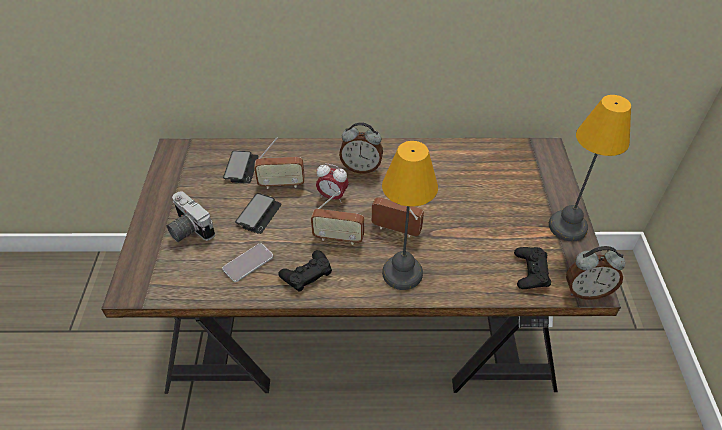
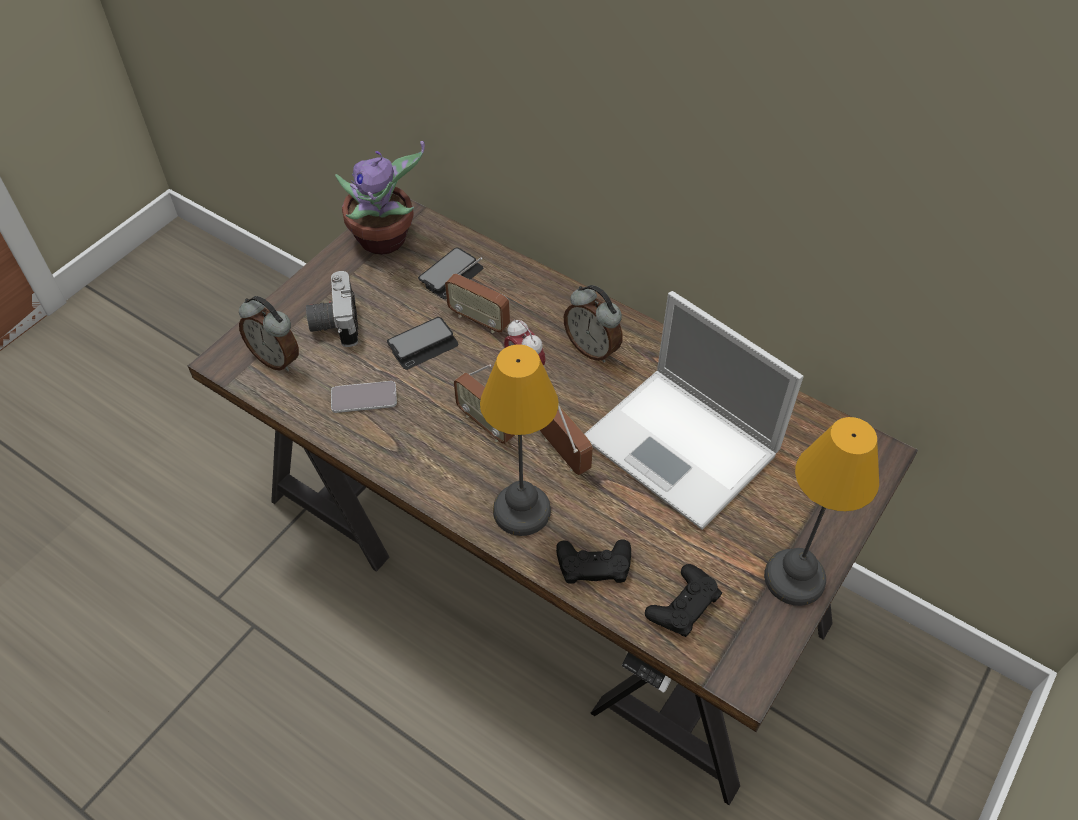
camera: 35 degrees right, 5 degrees up
black game controller [278,250,332,292] -> black game controller moved to [556,539,631,584]
alarm clock [566,246,625,300] -> alarm clock moved to [239,296,299,371]
none -> potted plant [335,141,425,255]
none -> laptop [585,291,804,530]

